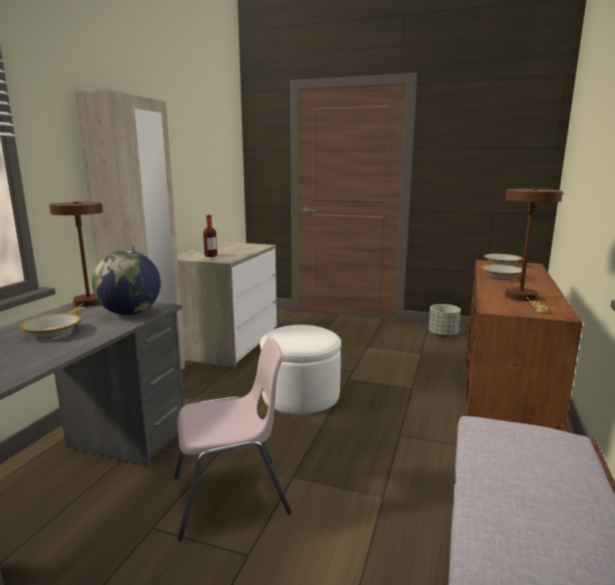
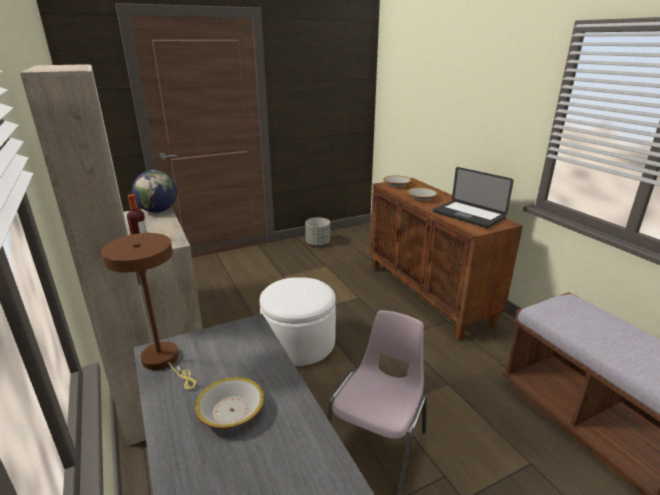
camera: 45 degrees left, 10 degrees up
globe [92,251,161,315] -> globe moved to [132,170,177,213]
brown table lamp [505,188,563,312] -> laptop [433,167,514,228]

